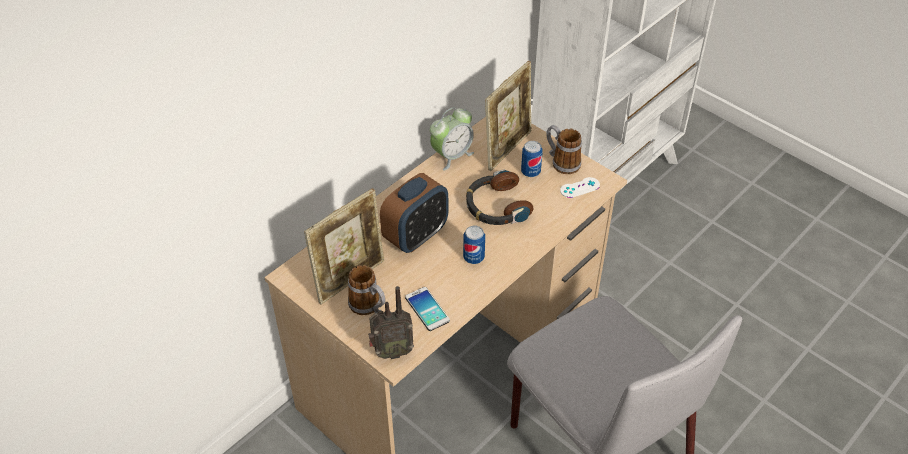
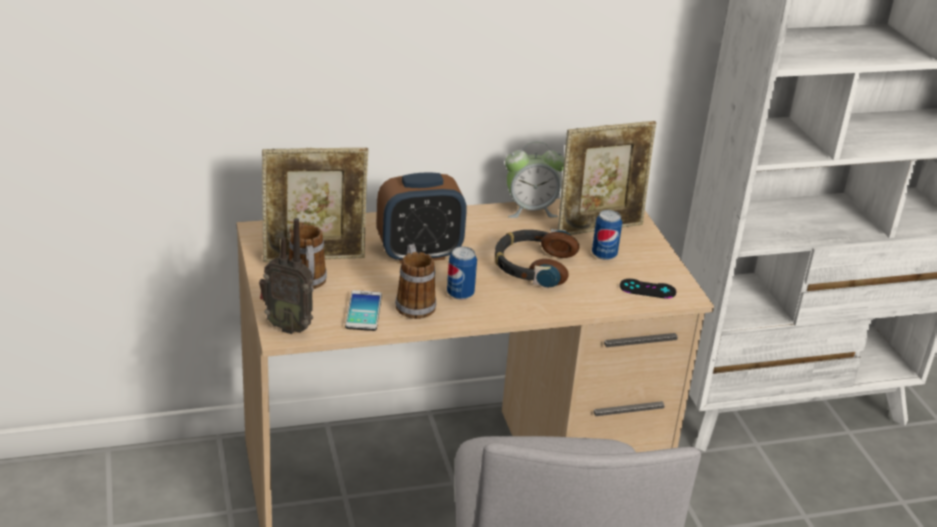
camera: 30 degrees right, 15 degrees down
mug [546,125,582,174] -> mug moved to [395,244,436,319]
white game controller [560,177,600,198] -> black game controller [620,279,676,299]

